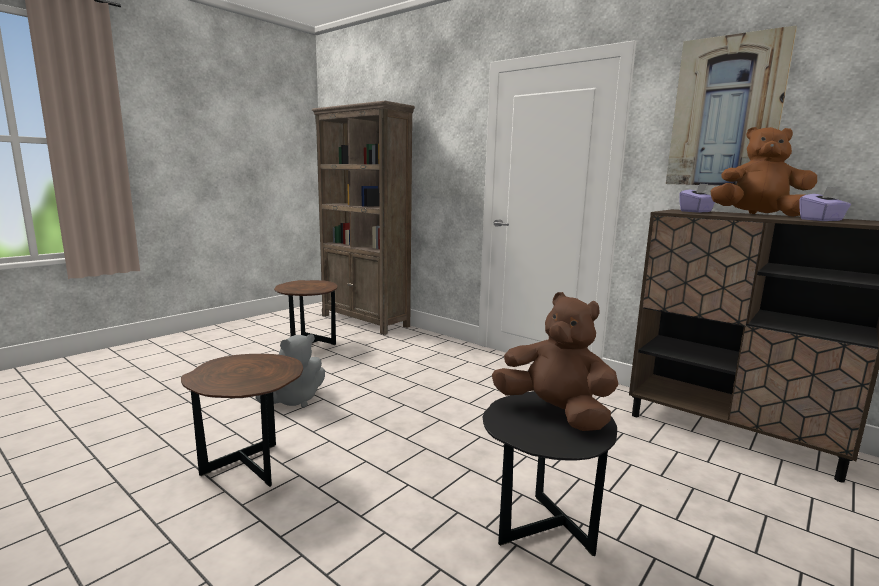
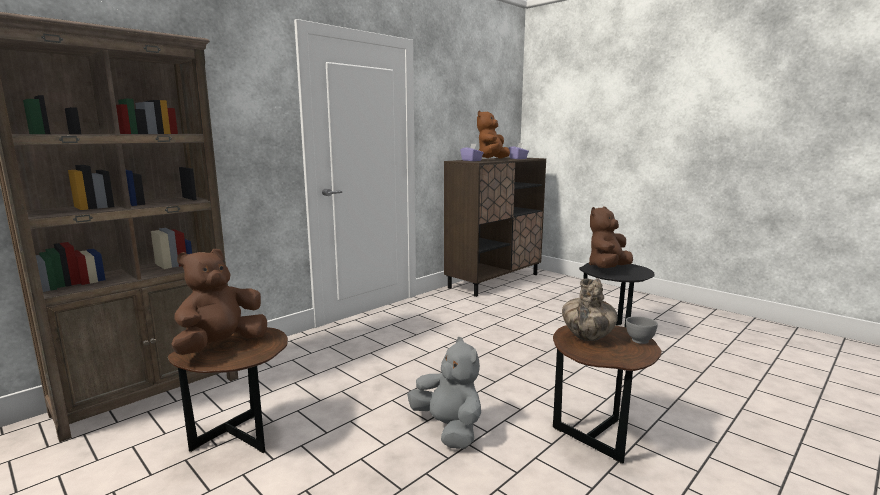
camera: 85 degrees left, 0 degrees up
picture [666,25,797,186] -> none
none -> brown plush toy [171,249,267,355]
none -> vase [562,278,618,341]
none -> grey bowl [626,316,658,344]

